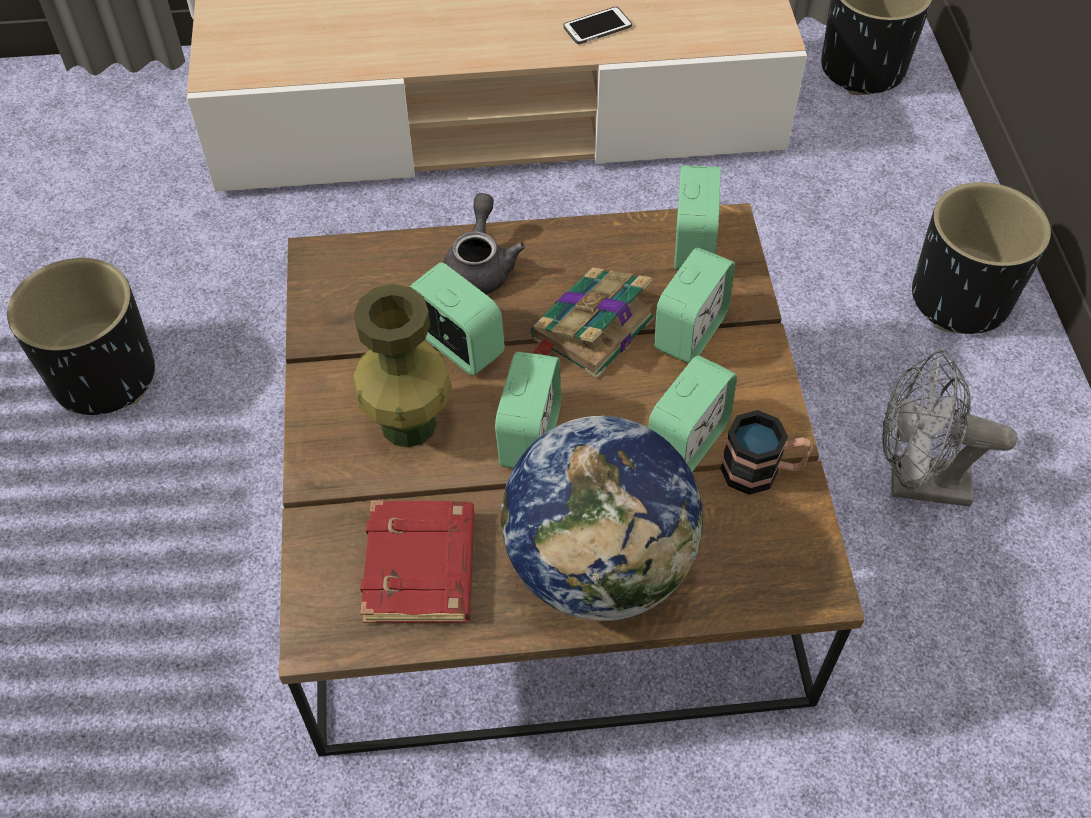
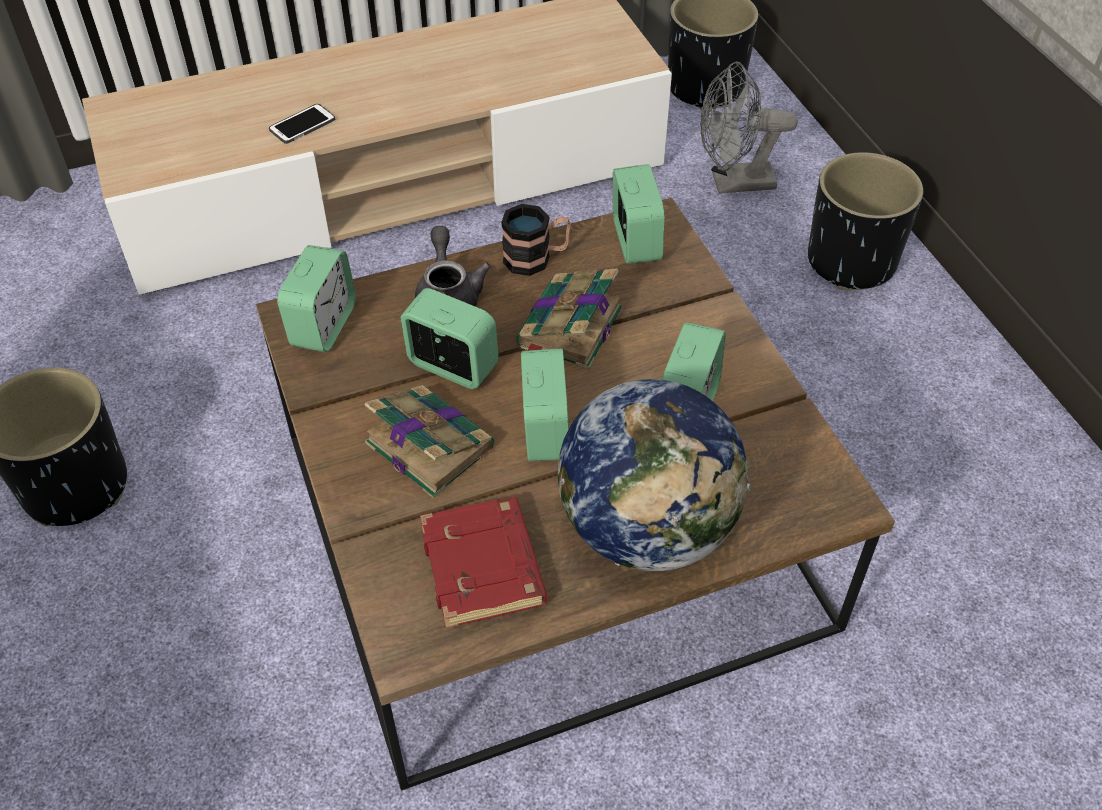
camera: 15 degrees left, 5 degrees down
green vase [353,284,452,448] -> book [365,385,494,498]
phone [563,7,632,44] -> phone moved to [269,104,335,144]
alarm clock [654,248,735,363] -> alarm clock moved to [277,245,356,352]
mug [720,410,813,495] -> mug moved to [501,204,571,276]
grey fan [882,350,1017,507] -> grey fan moved to [700,61,798,194]

